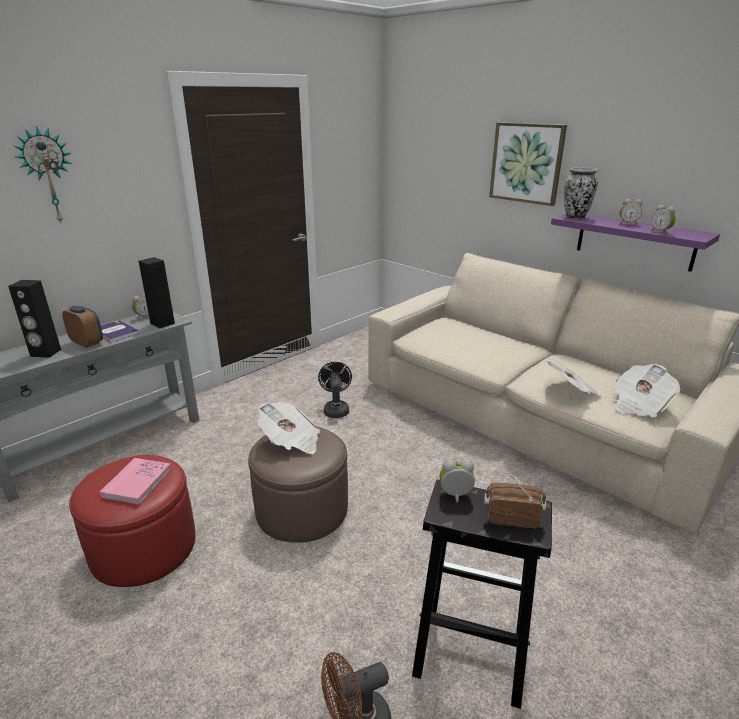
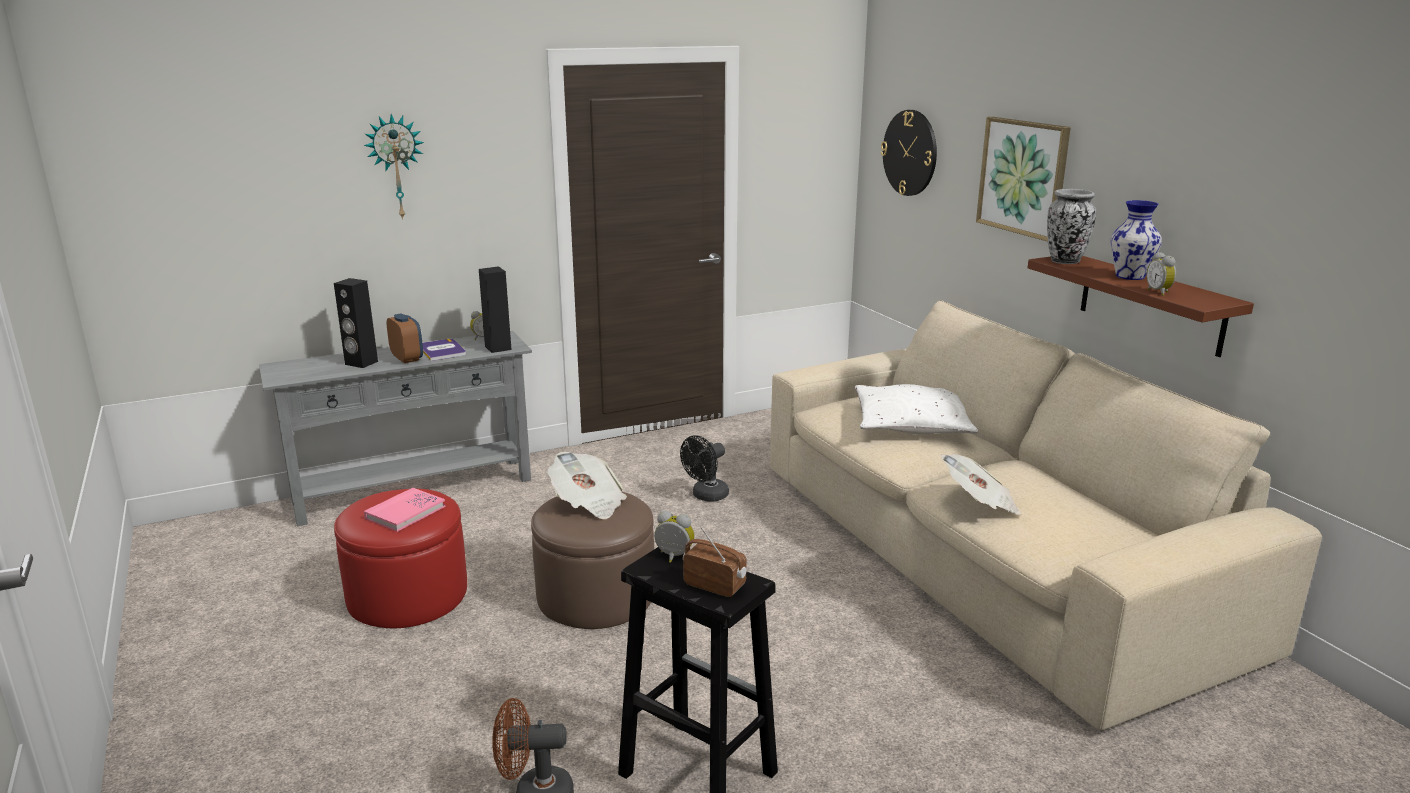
camera: 20 degrees right, 5 degrees down
black fan [318,362,352,418] -> black fan turned 150 degrees counterclockwise [680,435,729,502]
purple shelf [551,214,720,272] -> brown shelf [1028,256,1254,357]
newspaper [614,364,680,417] -> none
alarm clock [620,199,642,225] -> vase [1111,200,1162,280]
none -> white pillow [855,384,978,434]
none -> wall clock [881,110,937,196]

